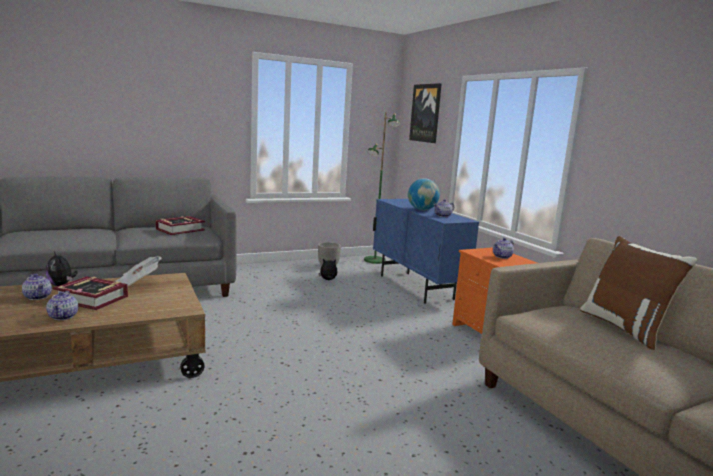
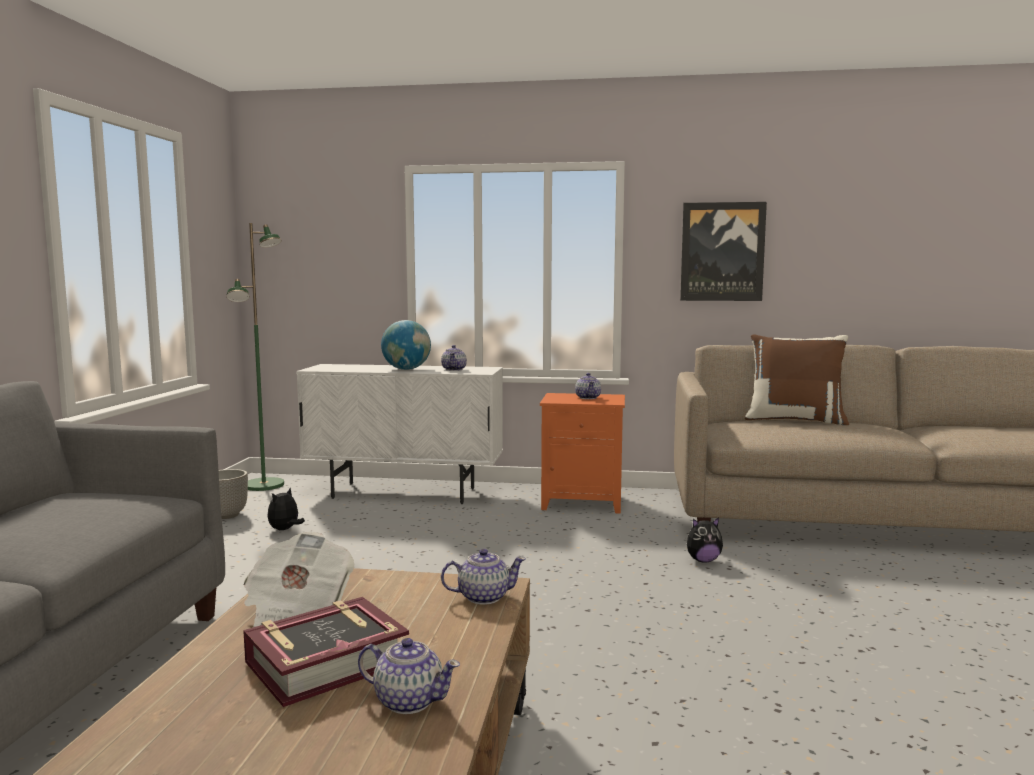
camera: 55 degrees left, 5 degrees down
teapot [22,274,52,300] -> teapot moved to [441,549,526,605]
plush toy [46,252,77,286] -> plush toy moved to [687,518,723,563]
book [156,216,205,235] -> none
blue cabinet [373,199,479,304] -> white cabinet [296,364,503,504]
picture [409,83,442,143] -> picture moved to [680,202,767,301]

